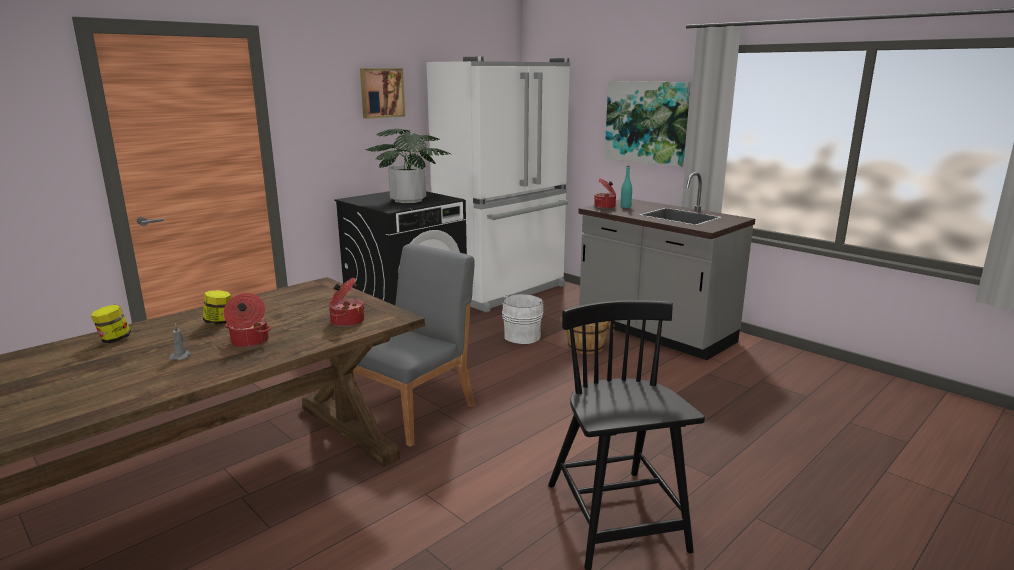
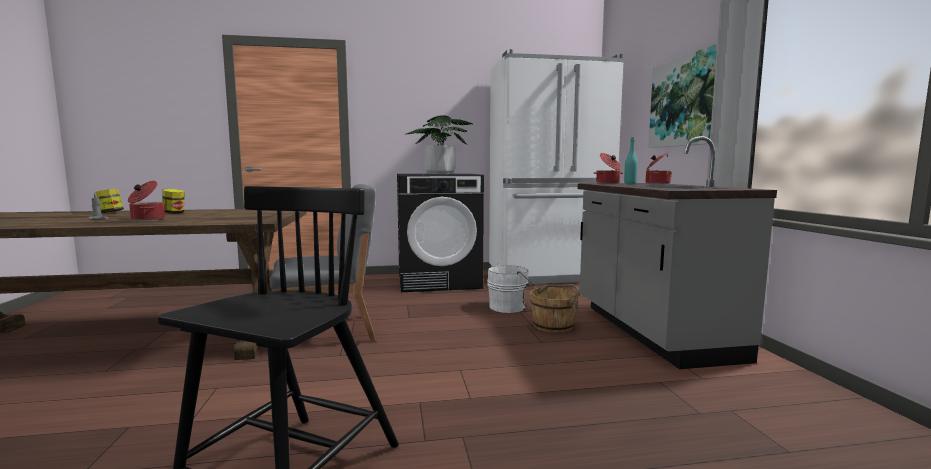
camera: 35 degrees right, 10 degrees down
cooking pot [329,278,365,327] -> cooking pot moved to [646,152,672,184]
picture [360,68,405,119] -> none

